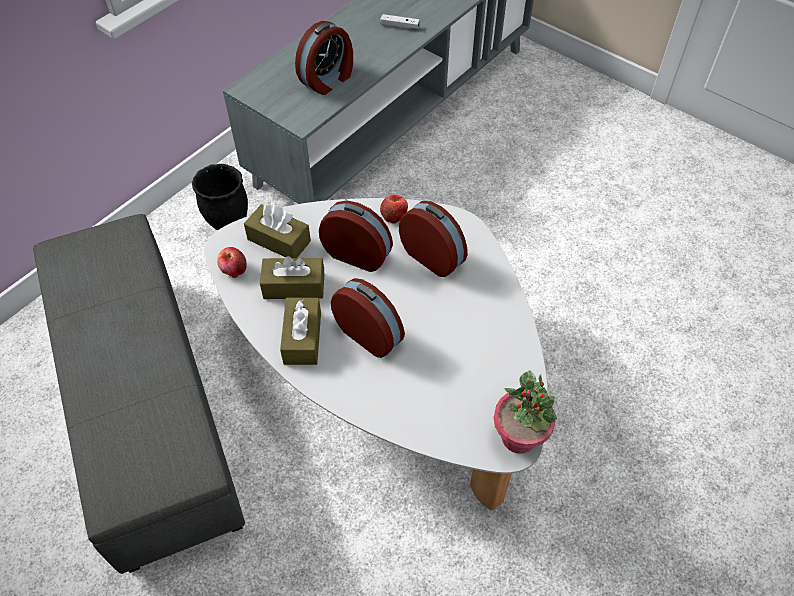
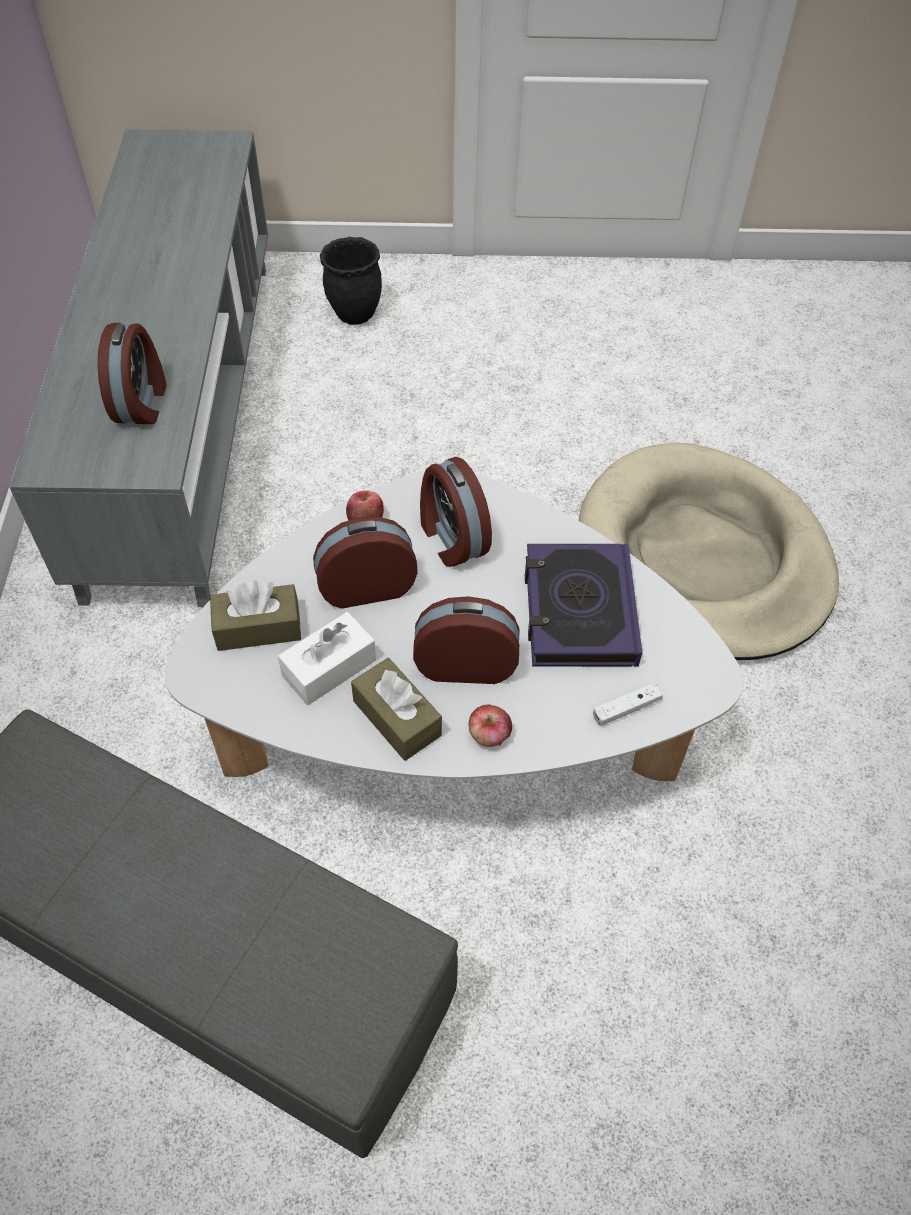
camera: 40 degrees left, 0 degrees up
black planter [192,164,248,230] -> black planter moved to [320,237,382,325]
apple [217,247,247,278] -> apple moved to [469,704,512,747]
brown tissue box [260,256,324,299] -> white tissue box [278,612,376,705]
white game controller [380,14,420,29] -> white game controller moved to [593,683,663,726]
alarm clock [399,201,468,277] -> alarm clock turned 120 degrees counterclockwise [420,457,492,567]
potted plant [494,370,557,454] -> none
none -> book [525,544,642,667]
none -> beige dog bed [579,443,839,660]

